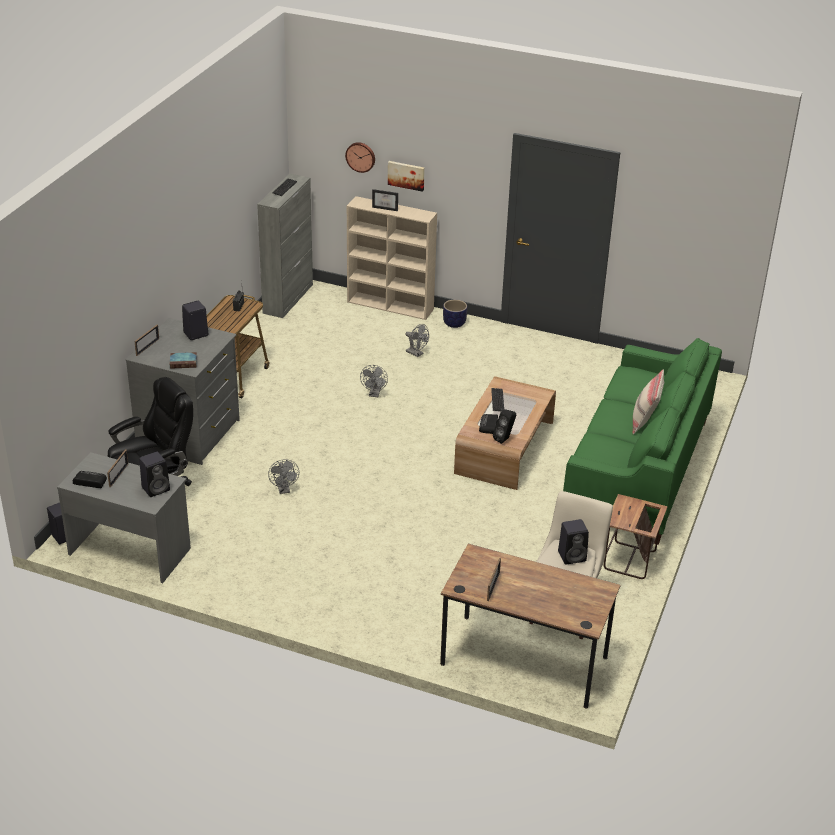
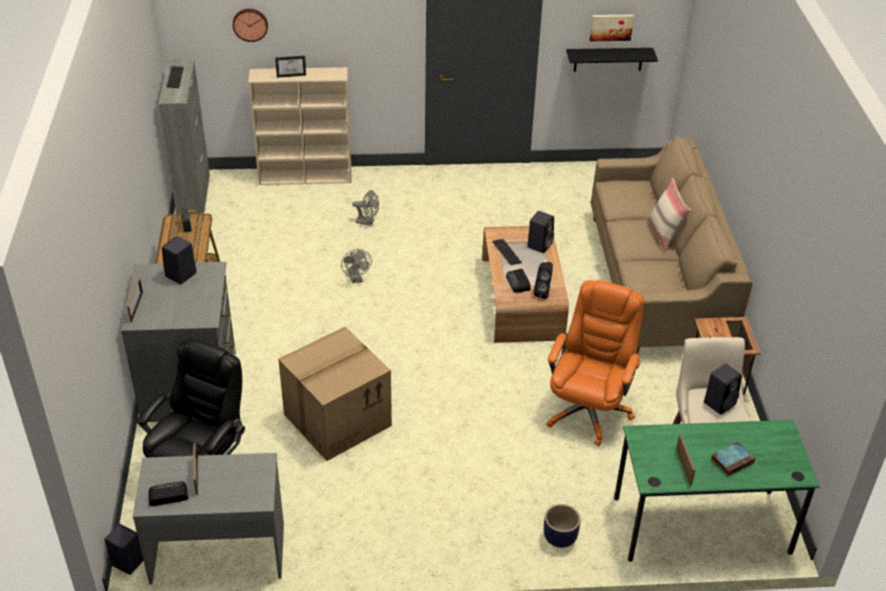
camera: 25 degrees left, 5 degrees up
black speaker [139,452,170,497] -> black speaker moved to [527,211,554,253]
book [170,352,197,369] -> book moved to [711,442,755,476]
grey fan [268,459,299,494] -> cardboard box [278,327,392,461]
picture [388,161,425,192] -> picture moved to [589,15,634,41]
brown desk [440,544,621,709] -> green desk [614,420,820,562]
planter [443,300,467,328] -> planter moved to [544,504,581,548]
green sofa [563,338,722,545] -> beige sofa [591,136,752,353]
none -> orange office chair [546,280,644,446]
none -> black shelf [566,48,658,72]

